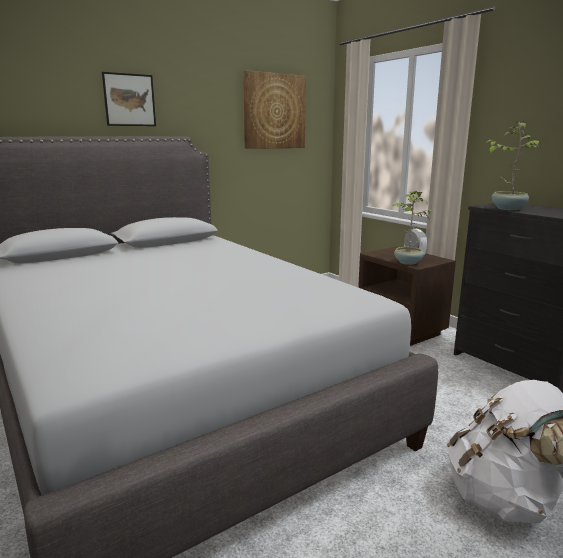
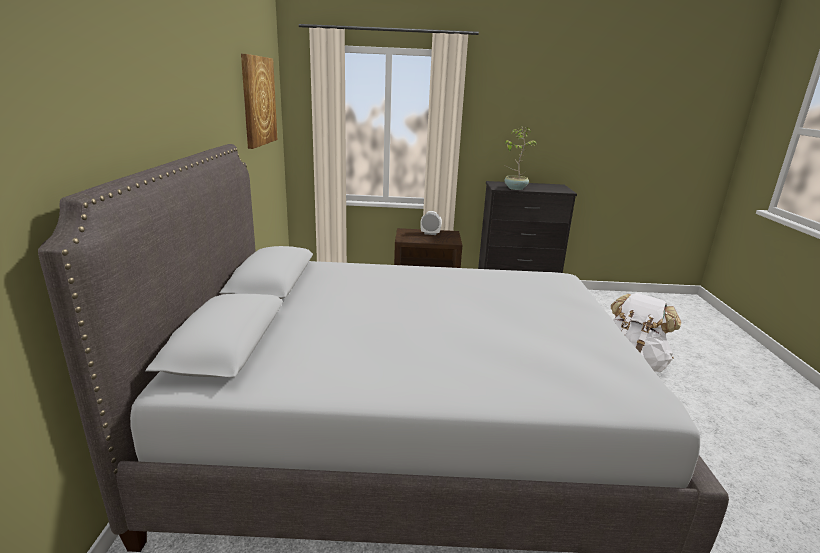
camera: 55 degrees left, 5 degrees up
picture [102,72,156,126] -> none
potted plant [393,191,432,265] -> none

